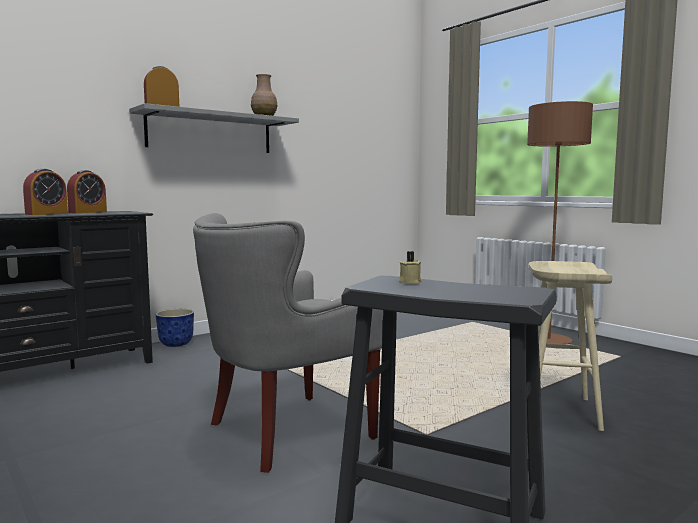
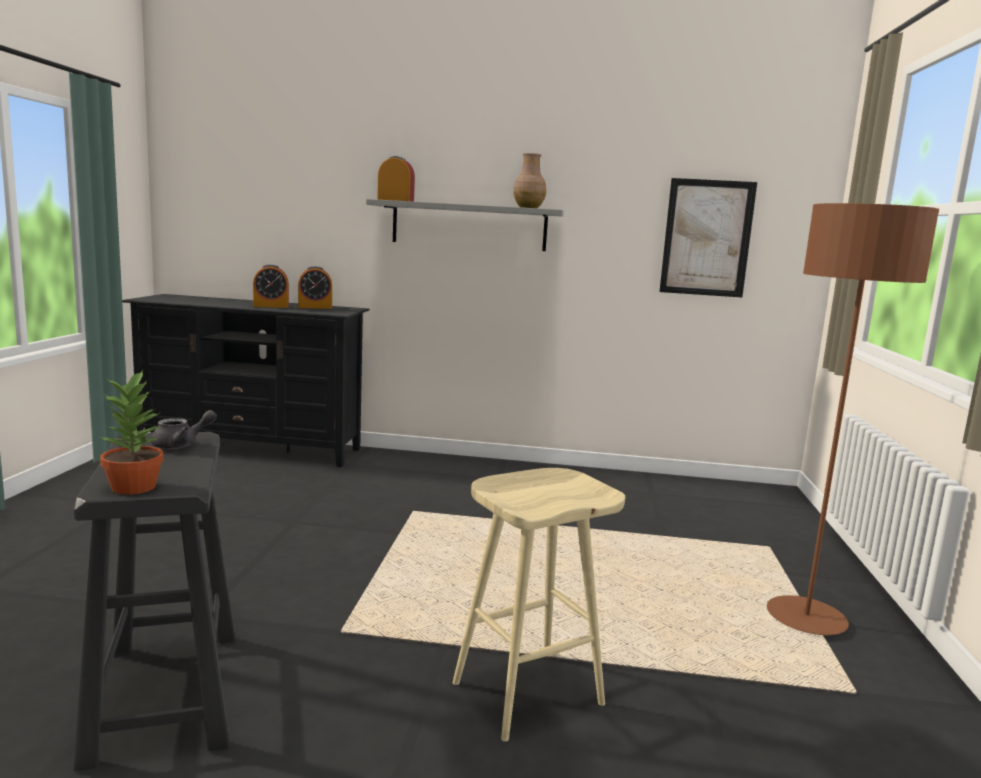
camera: 45 degrees right, 5 degrees up
planter [156,309,194,347] -> none
grey armchair [193,213,383,473] -> none
beige candle [398,251,422,283] -> grey teapot [151,410,217,449]
none -> potted plant [100,370,164,495]
none -> picture [659,178,757,297]

